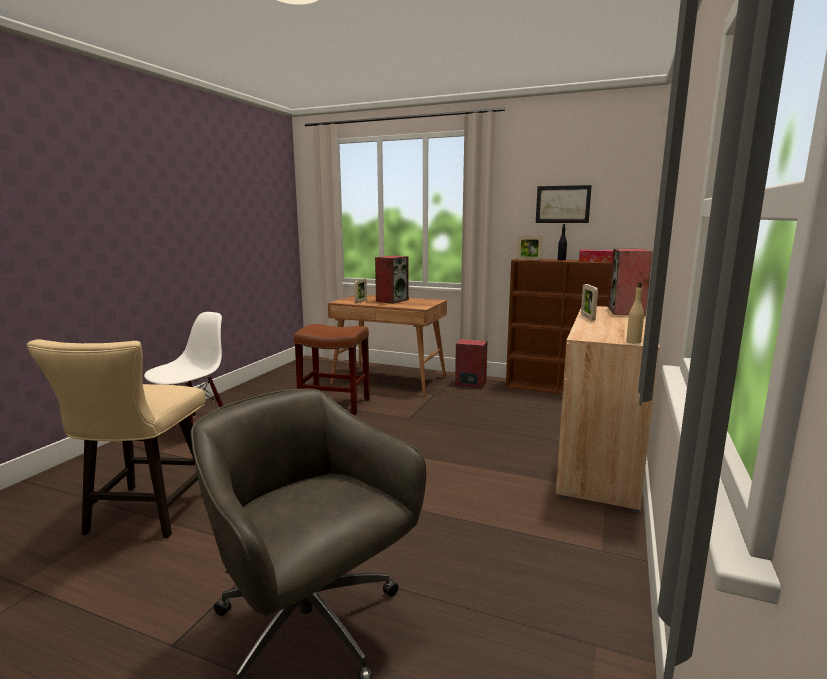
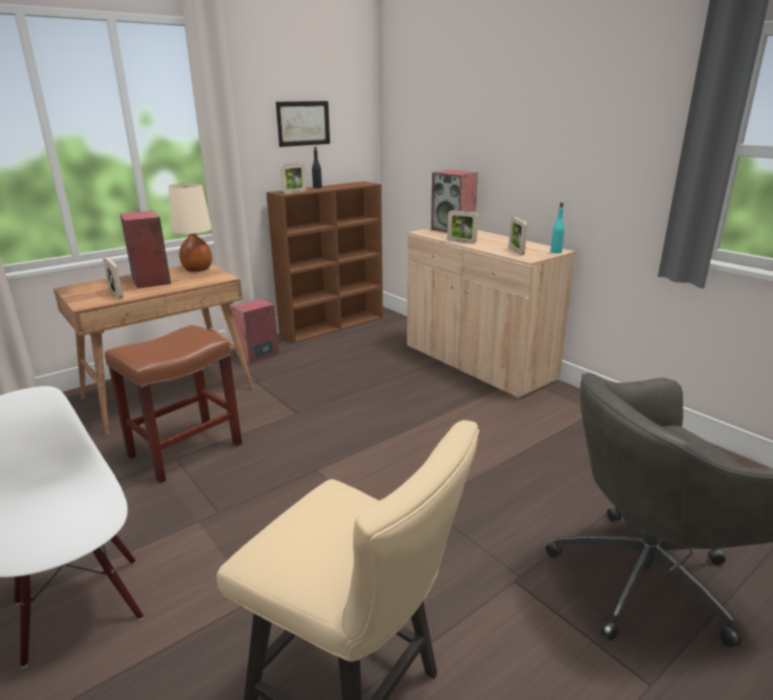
camera: 60 degrees left, 10 degrees up
tissue box [579,250,613,262] -> none
beige bottle [626,282,644,344] -> turquoise bottle [550,202,565,254]
none -> beige table lamp [168,183,212,272]
none -> picture frame [509,217,527,255]

